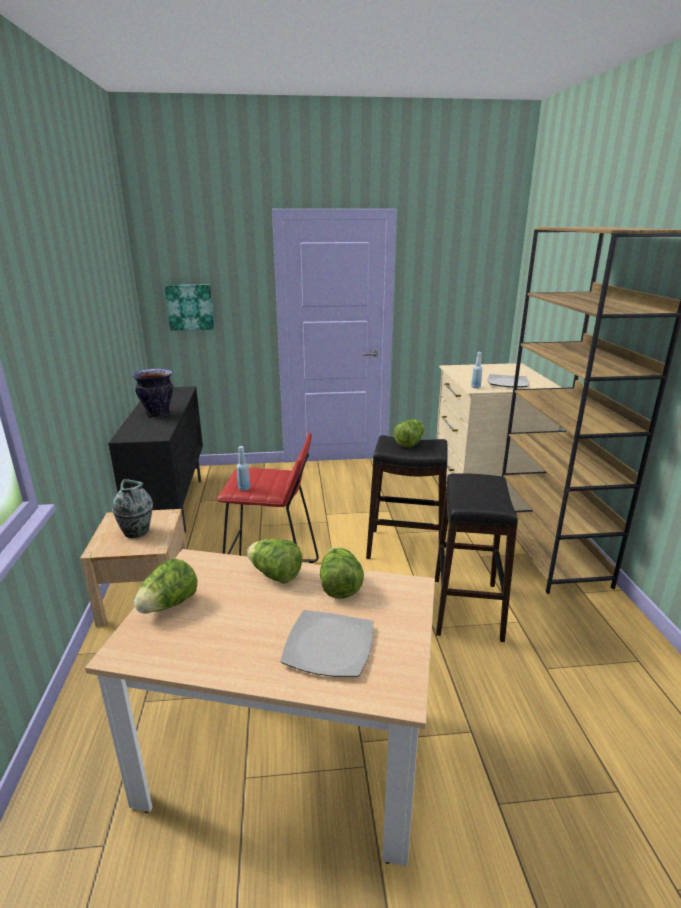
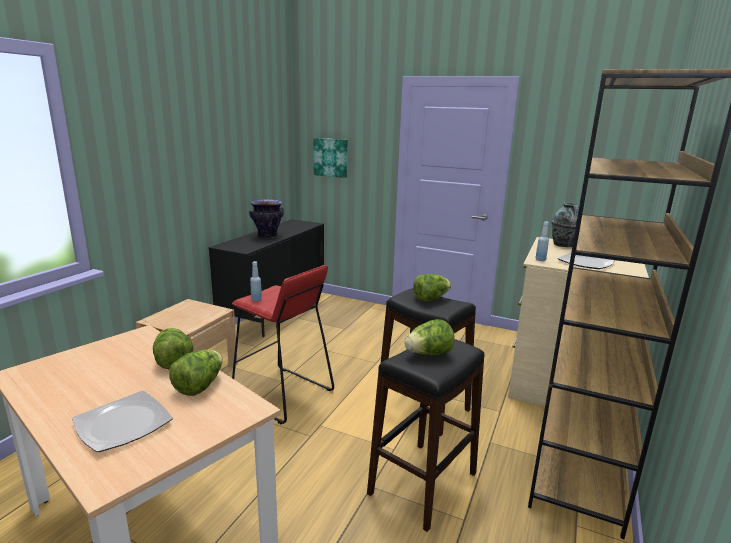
camera: 30 degrees right, 5 degrees down
vase [112,479,153,538] -> vase moved to [551,202,580,247]
lettuce [134,559,198,614] -> lettuce moved to [405,319,455,355]

